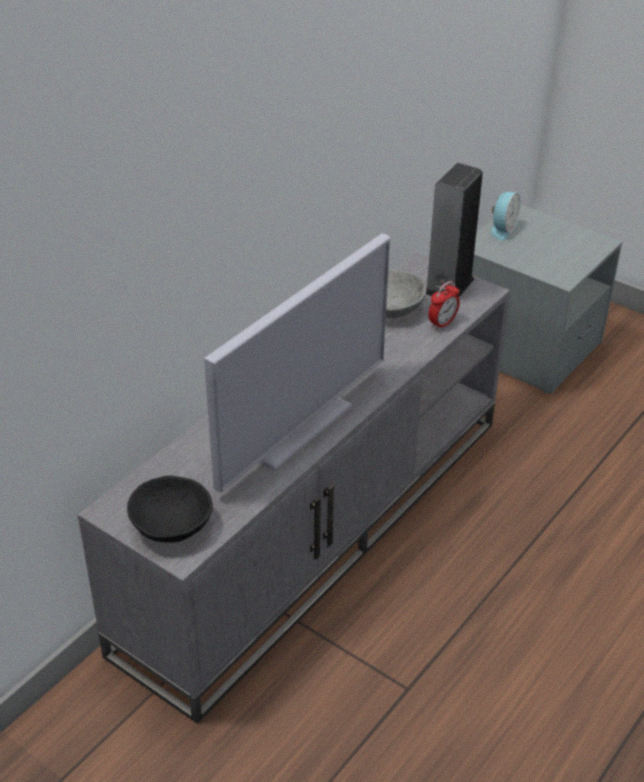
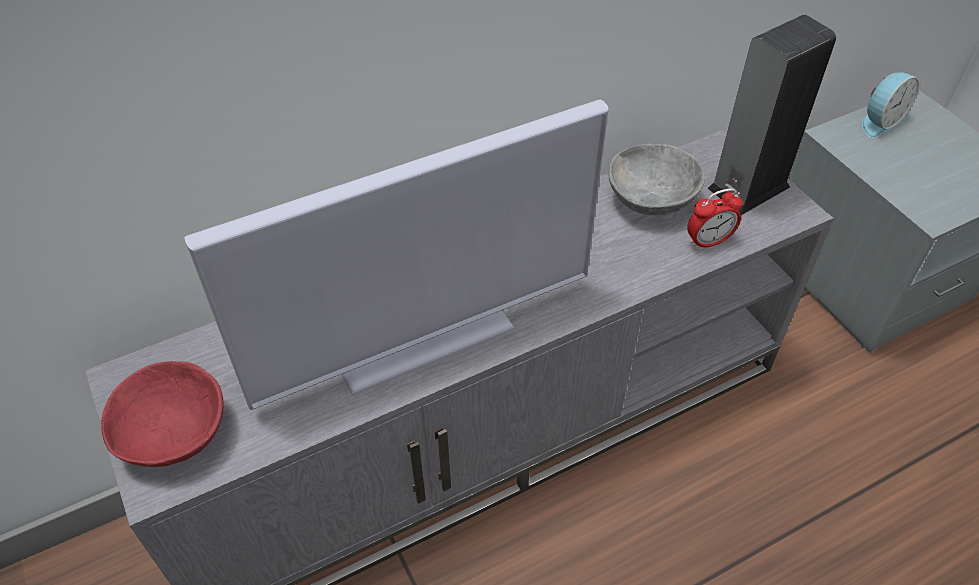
camera: 25 degrees right, 10 degrees up
black bowl [127,475,213,543] -> red bowl [101,361,223,467]

